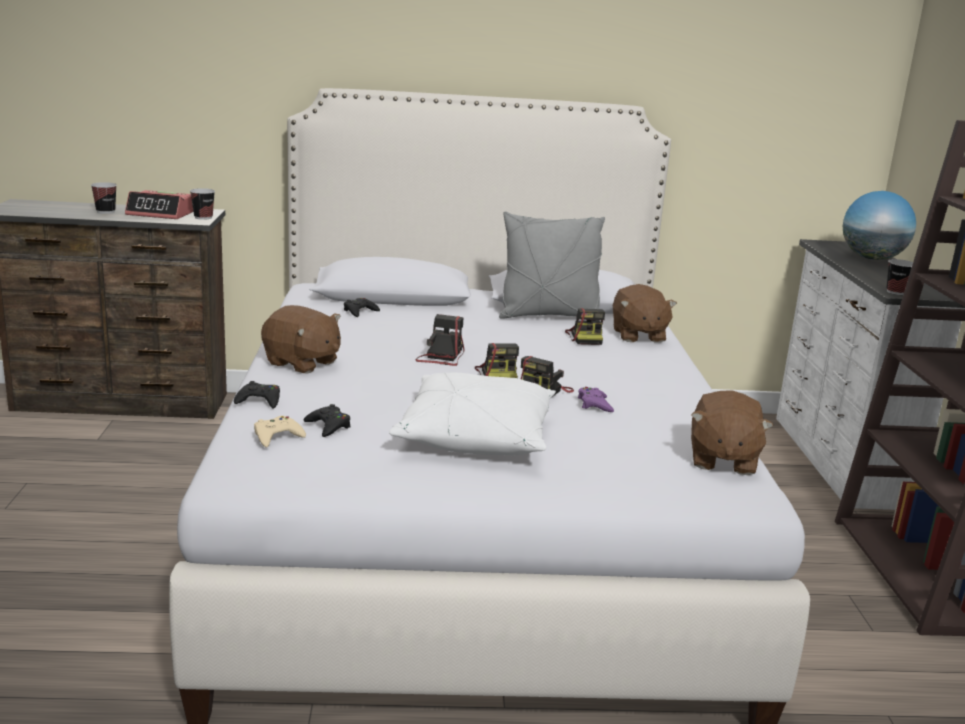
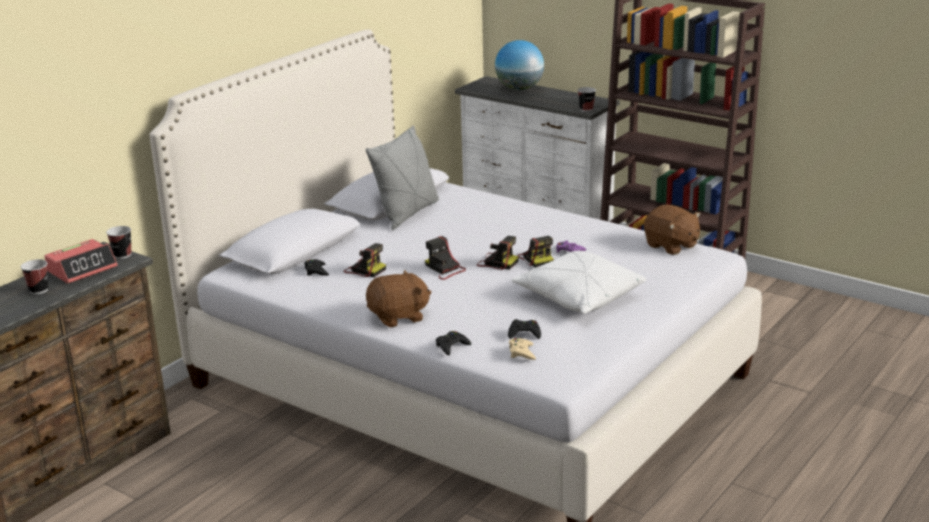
camera: 50 degrees left, 5 degrees up
camera [565,308,605,345] -> camera moved to [344,243,386,277]
brown plush toy [613,284,677,343] -> none

